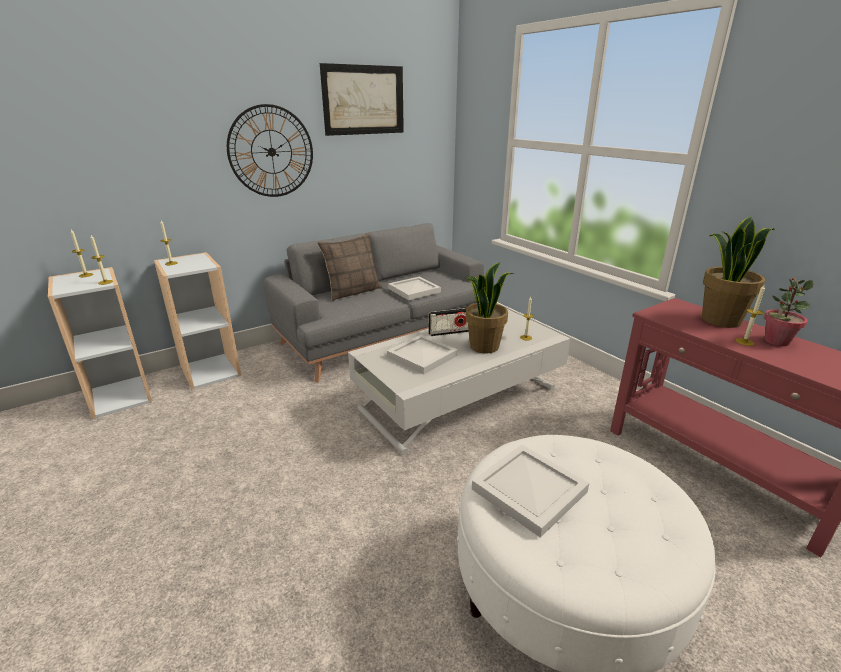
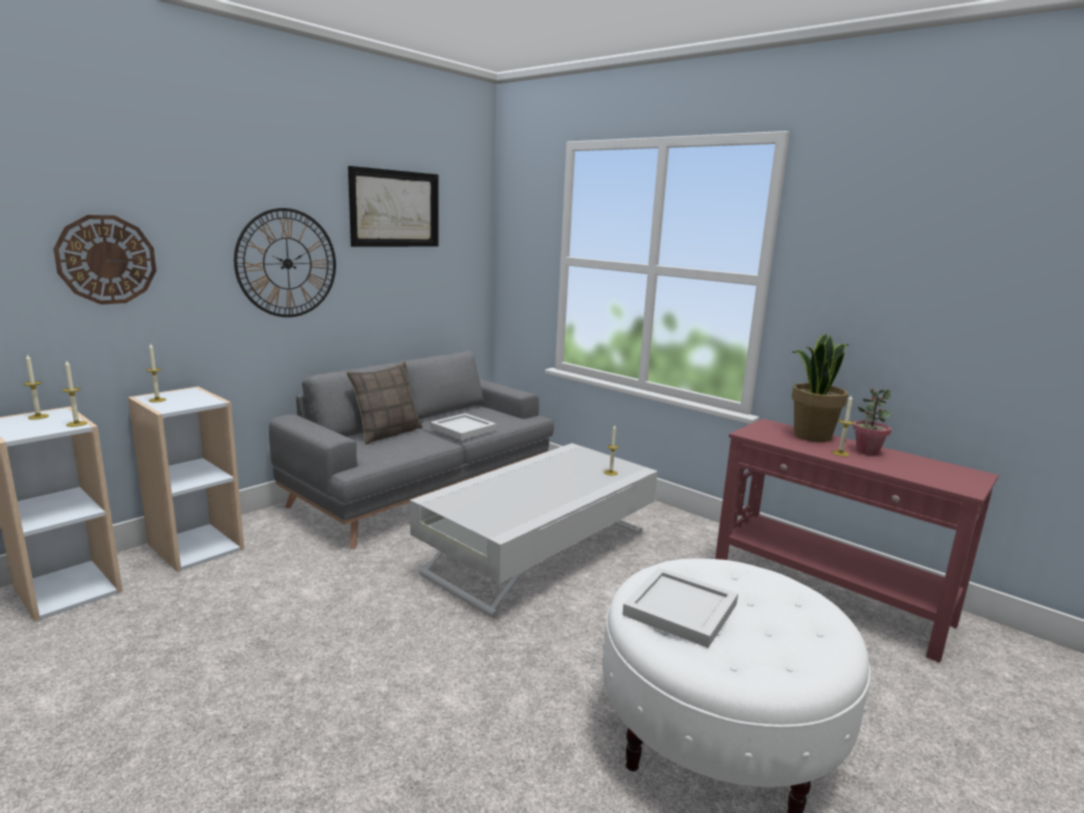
camera: 15 degrees left, 10 degrees down
white tray [387,335,458,374] -> none
radio [429,308,469,336] -> none
potted plant [464,262,514,354] -> none
none -> wall clock [53,215,157,305]

